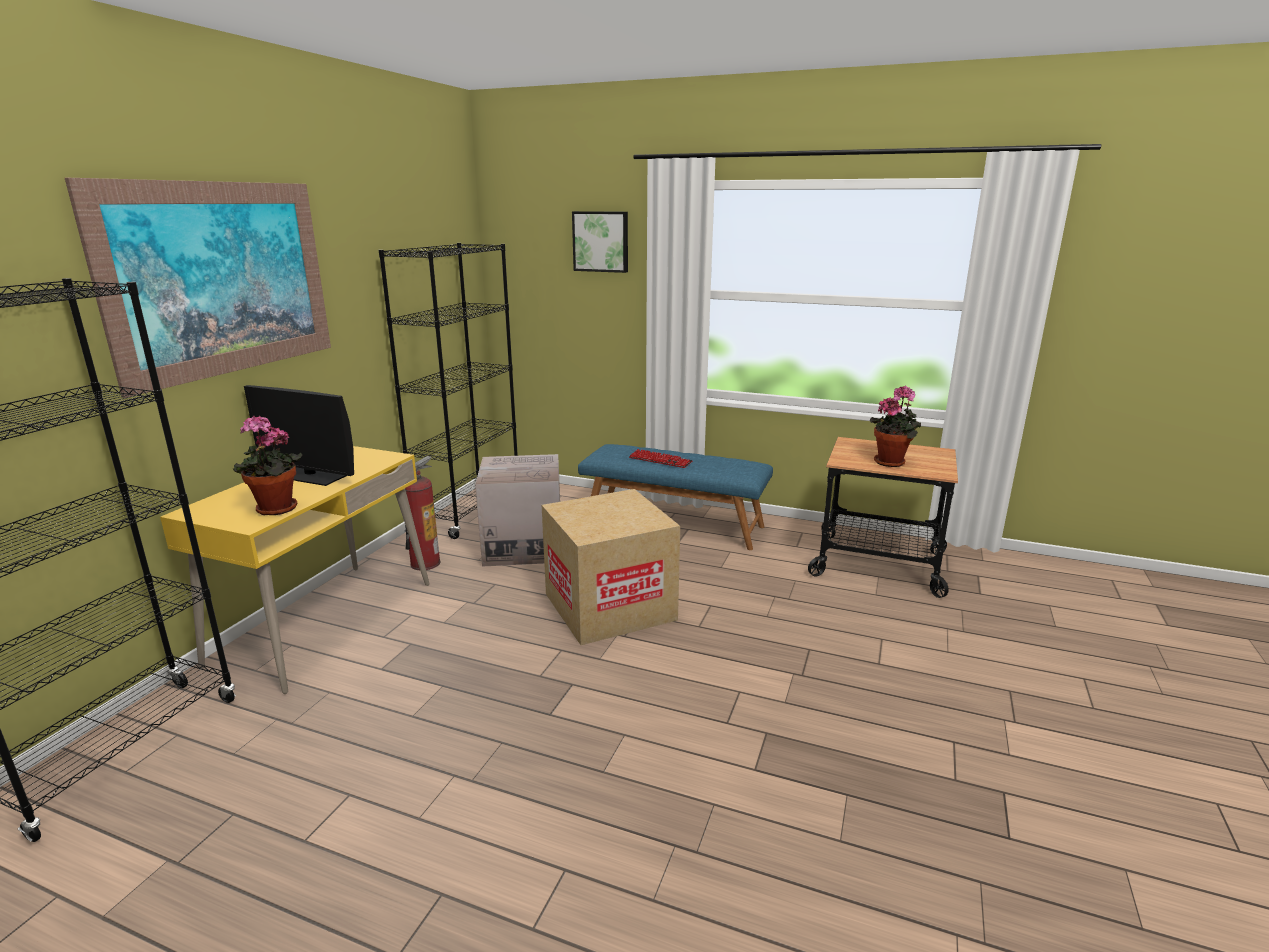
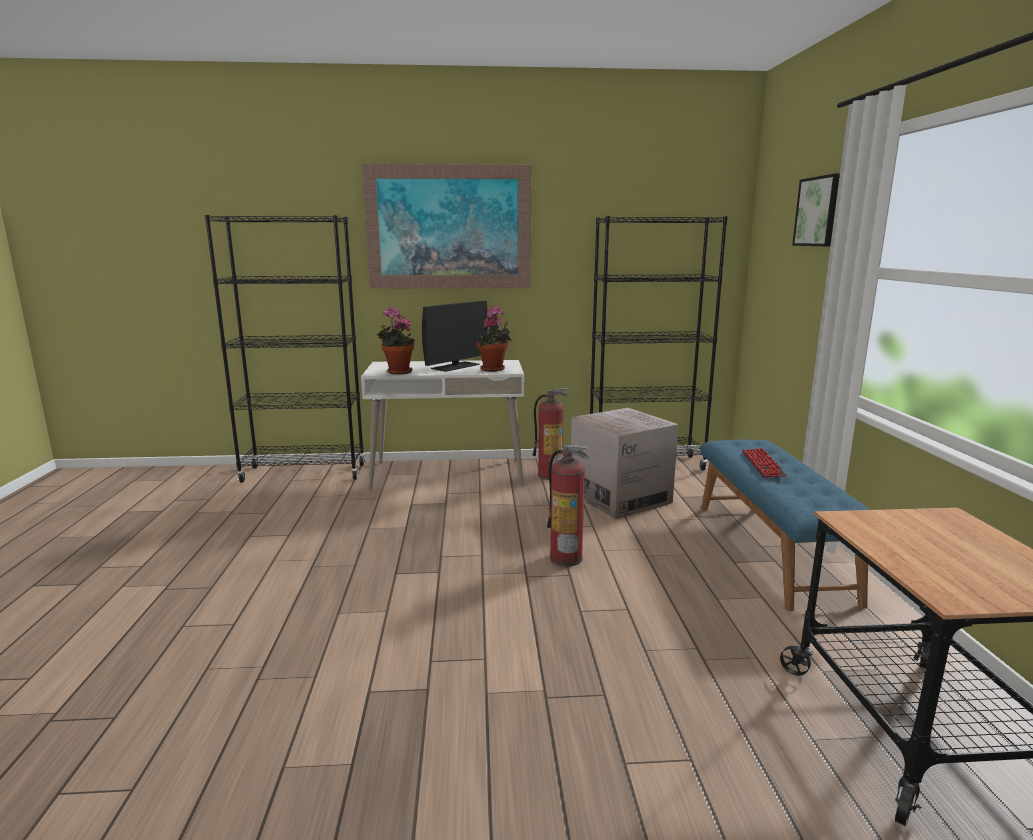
camera: 65 degrees right, 5 degrees down
yellow desk [160,446,429,694] -> white desk [361,360,524,489]
monitor [244,385,354,486] -> monitor turned 135 degrees counterclockwise [422,301,487,372]
cardboard box [542,489,680,645] -> fire extinguisher [547,445,590,566]
potted plant [870,385,921,467] -> potted plant moved to [477,305,511,372]

